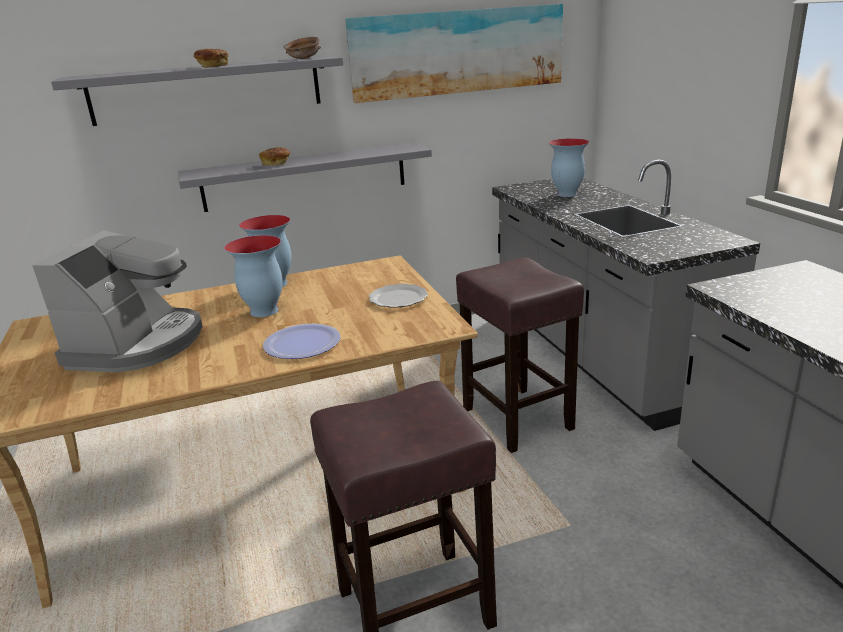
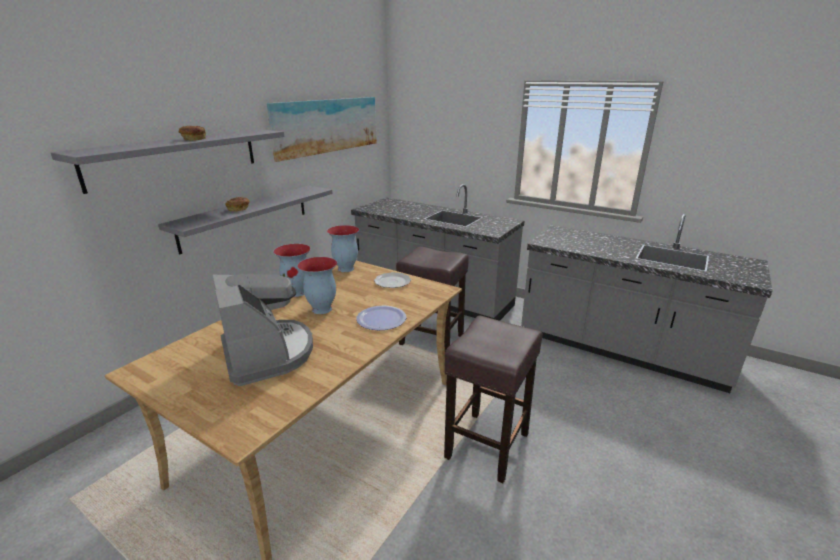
camera: 40 degrees left, 0 degrees up
brown bowl [284,37,321,59] -> none
vase [549,138,589,197] -> vase moved to [327,225,359,272]

